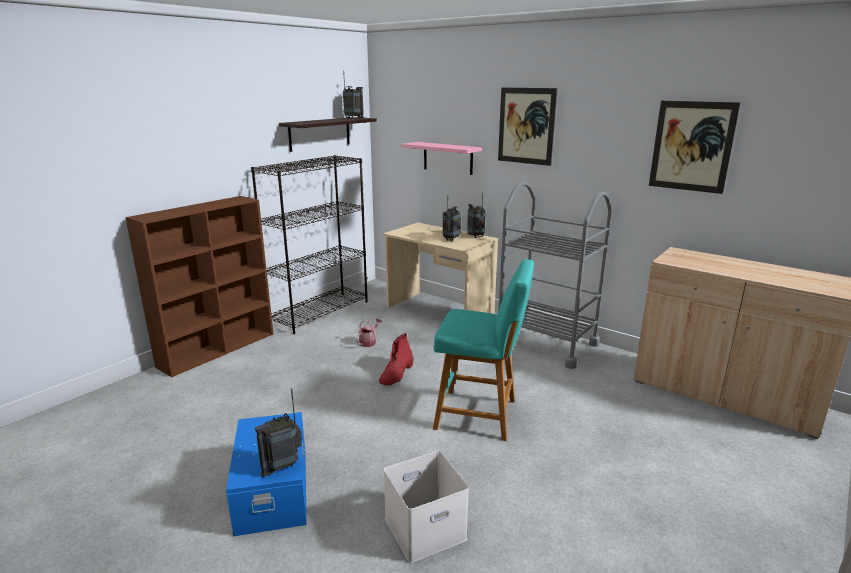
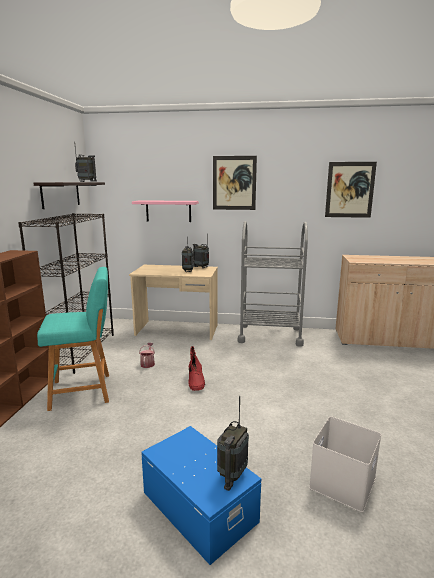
camera: 30 degrees left, 5 degrees down
turquoise stool [433,259,534,441] -> turquoise stool moved to [37,267,109,411]

